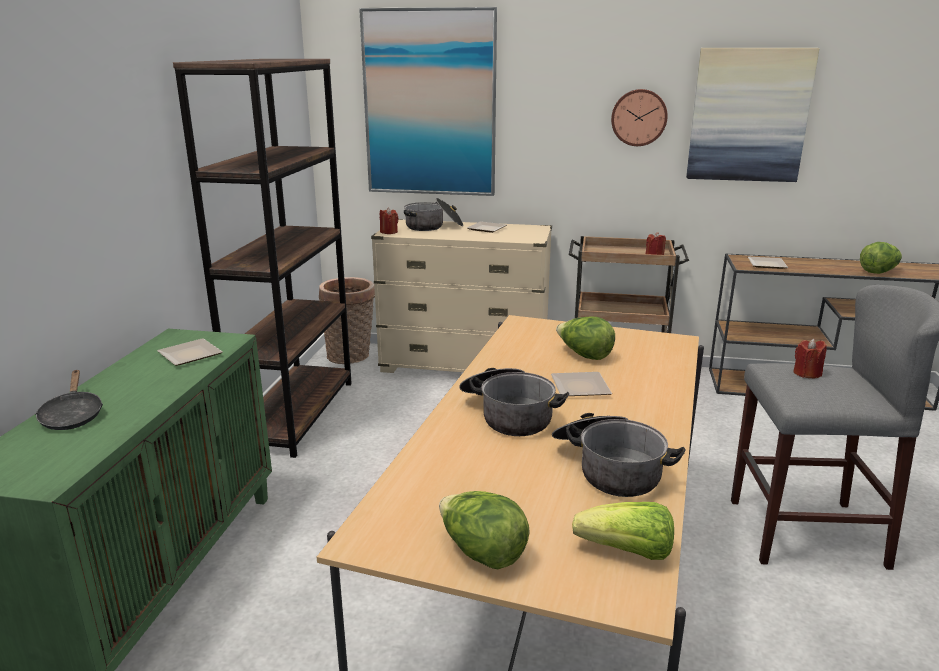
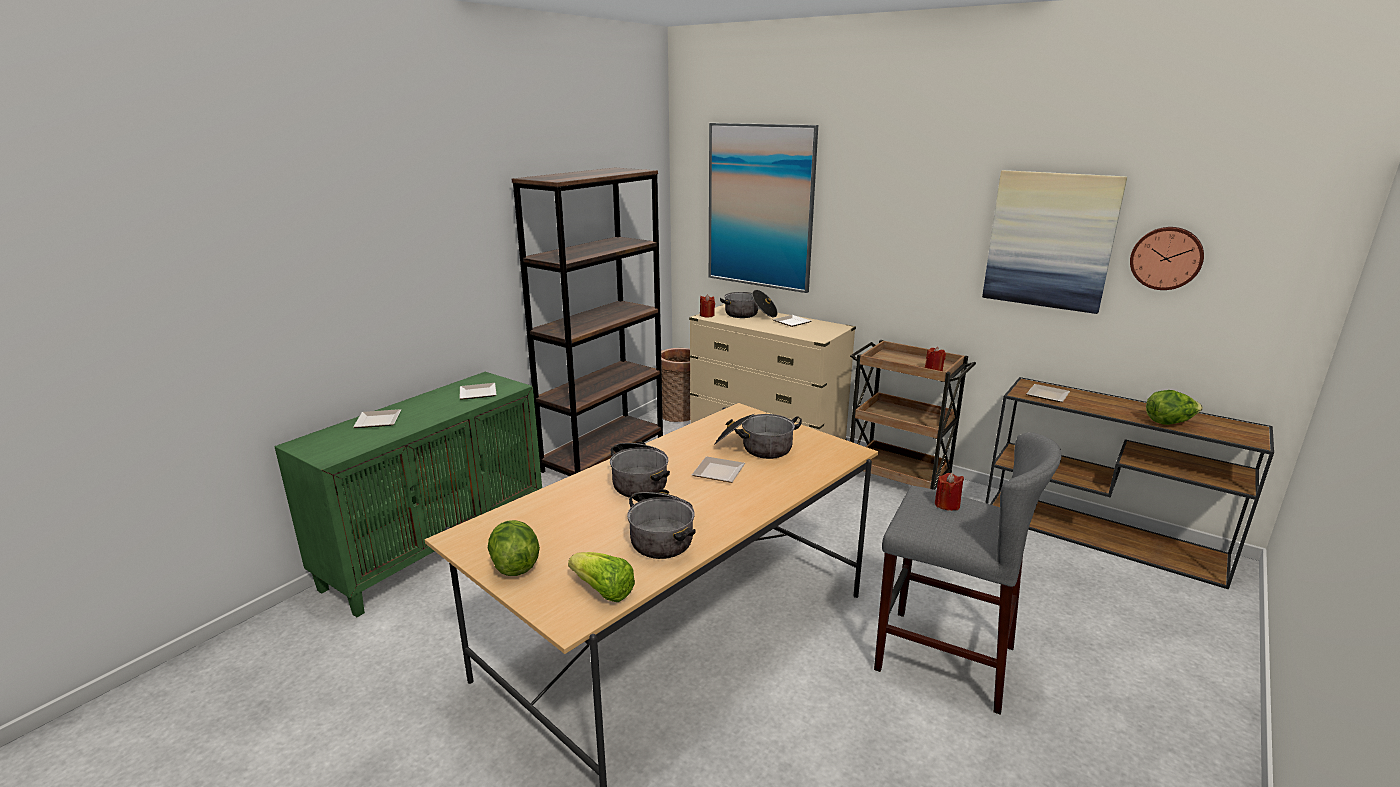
camera: 25 degrees right, 0 degrees up
black frying pan [35,370,103,430] -> plate [353,409,401,428]
lettuce [556,317,615,360] -> cooking pot [715,414,802,459]
wall clock [611,89,668,146] -> wall clock moved to [1130,227,1204,290]

